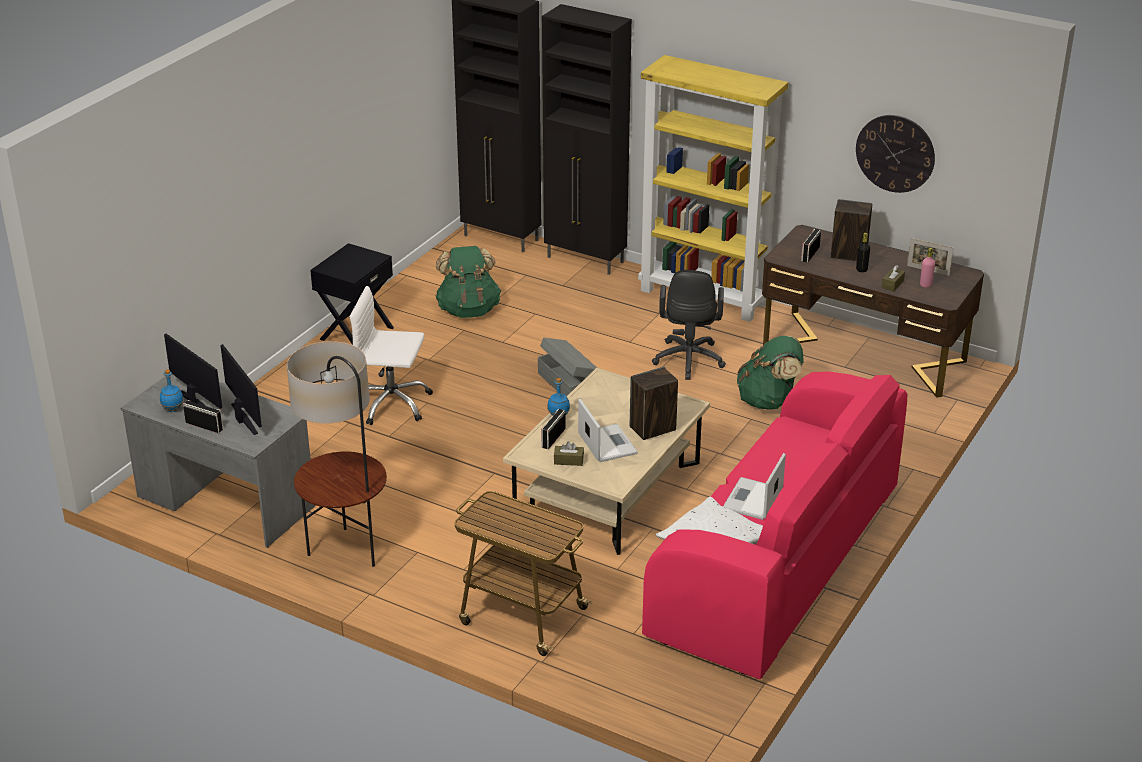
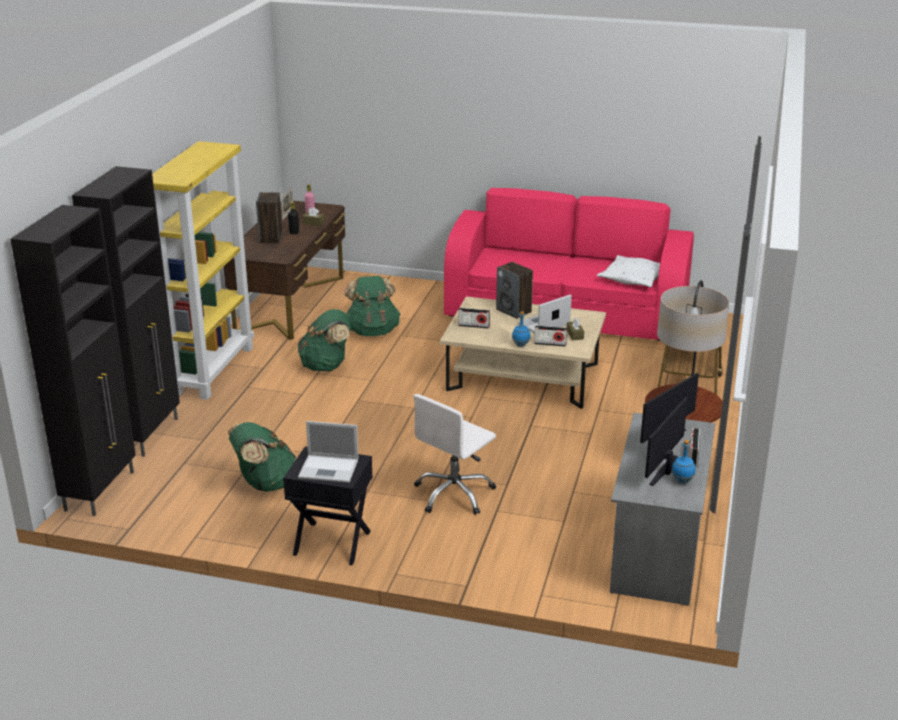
camera: 105 degrees left, 5 degrees down
white office chair [350,286,433,425] -> white office chair turned 45 degrees clockwise [414,394,496,515]
grey storage box [538,338,597,396] -> none
black office chair [652,270,726,380] -> green backpack [298,309,351,371]
laptop [723,453,786,520] -> laptop moved to [298,421,358,483]
radio [801,229,821,262] -> radio moved to [458,308,490,329]
wall clock [856,115,935,193] -> none

